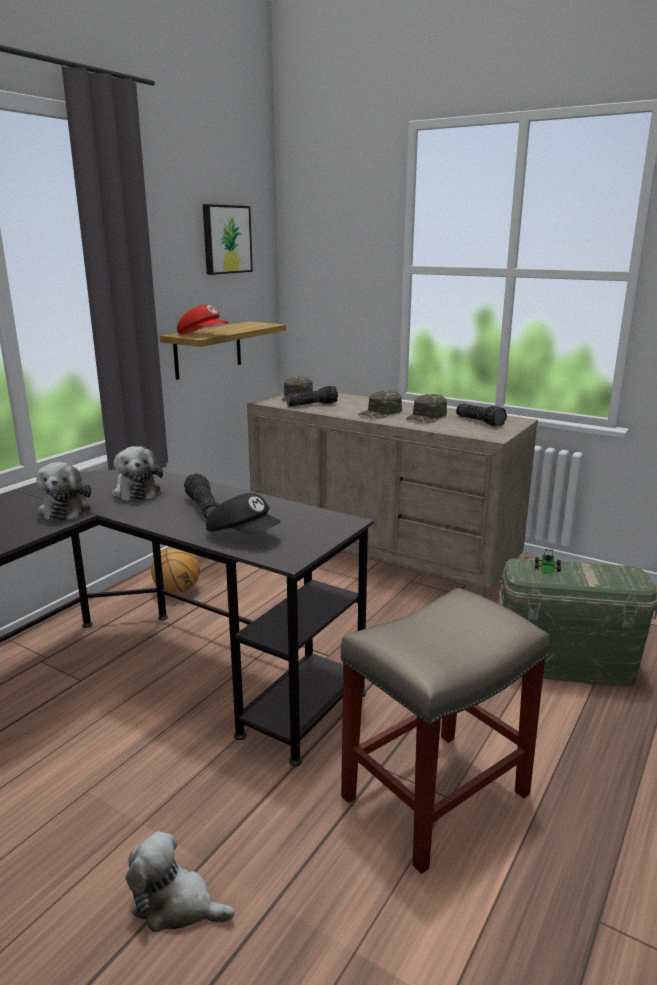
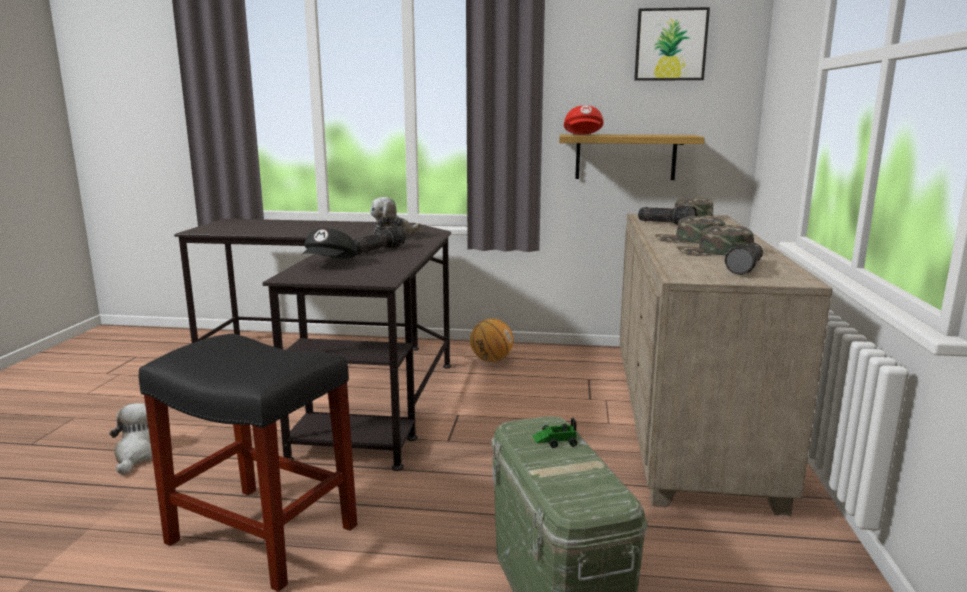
camera: 65 degrees right, 5 degrees down
plush toy [37,462,91,521] -> none
beige stool [341,588,549,874] -> black stool [139,334,357,592]

